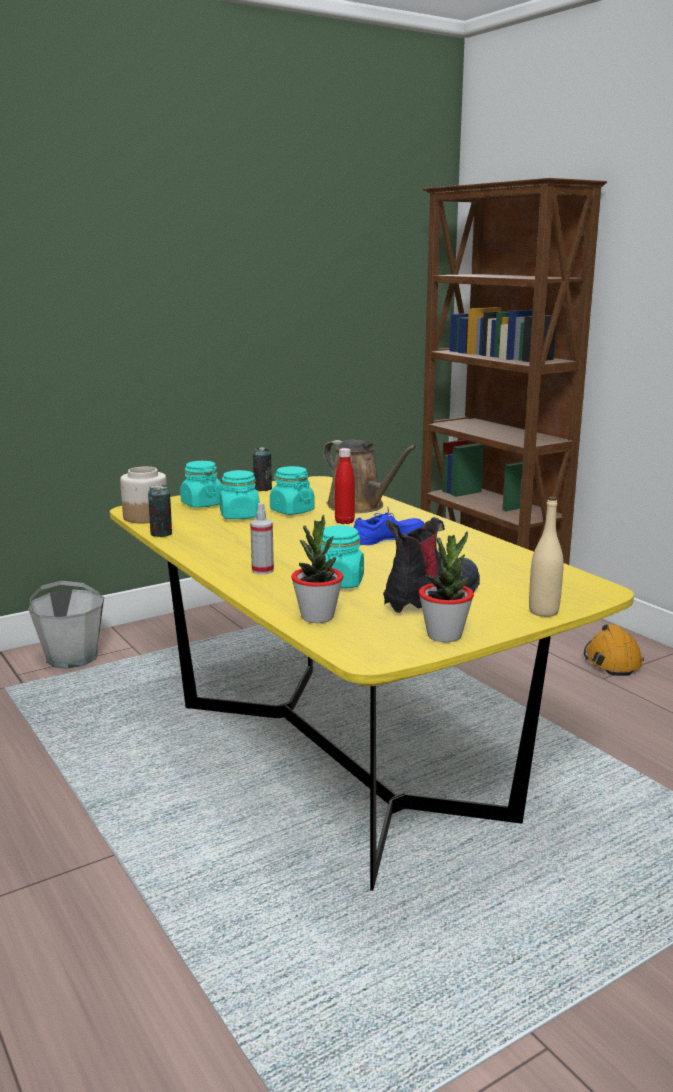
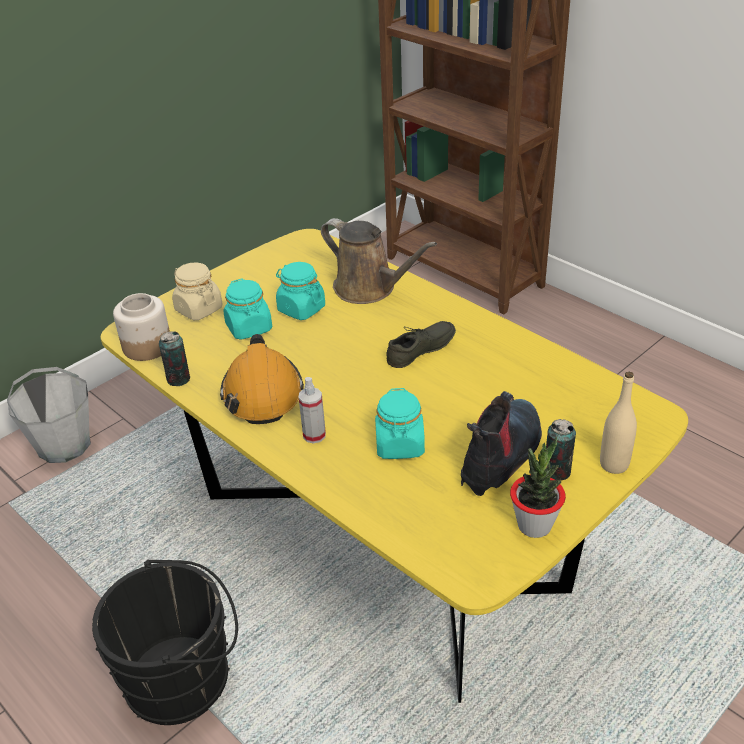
camera: 10 degrees left, 20 degrees up
turquoise jar [180,461,223,508] -> beige jar [172,262,222,320]
can [253,447,272,491] -> can moved to [546,419,576,481]
potted plant [291,515,343,623] -> none
red bottle [335,448,355,524] -> none
blue shoe [354,509,424,545] -> grey shoe [387,321,456,368]
orange hard hat [584,625,644,676] -> orange hard hat moved to [220,334,304,424]
none -> black bucket [92,560,238,725]

